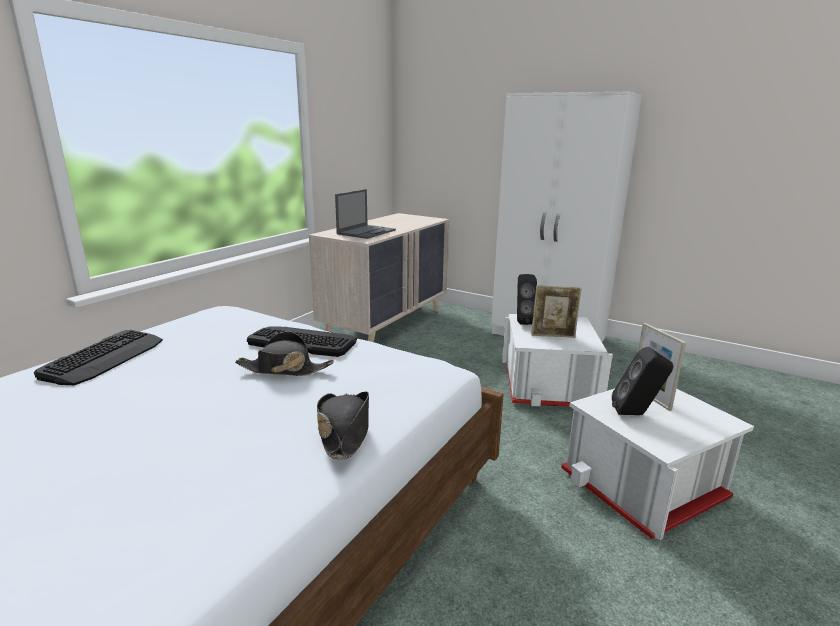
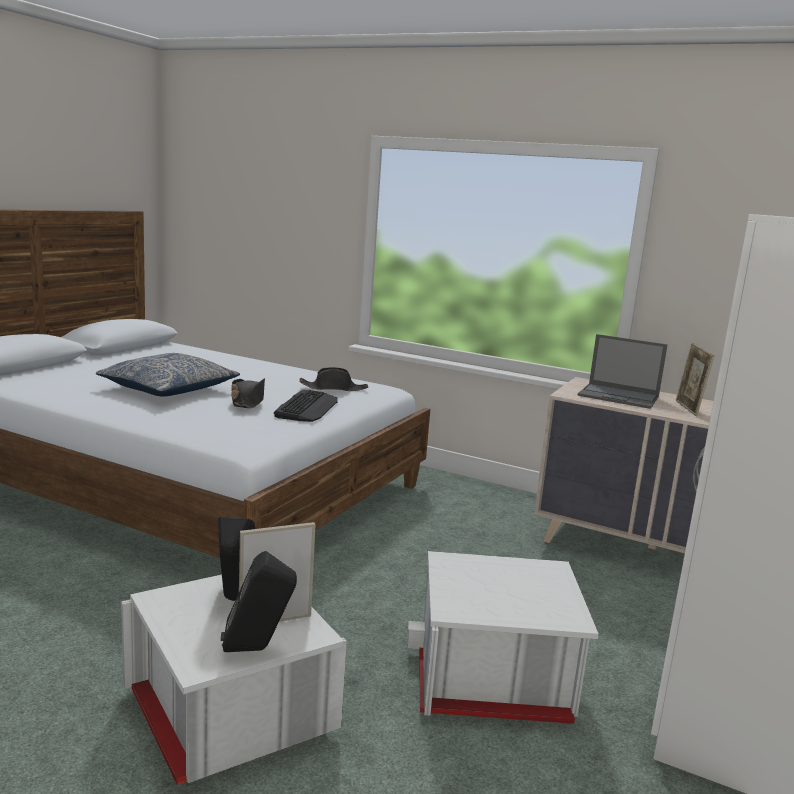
camera: 85 degrees right, 5 degrees down
keyboard [34,330,163,385] -> none
black hat [317,392,369,459] -> black hat moved to [299,367,368,391]
black speaker [517,274,537,325] -> black speaker moved to [221,551,297,652]
picture frame [531,285,582,338] -> picture frame moved to [676,343,715,416]
none -> pillow [96,353,240,397]

